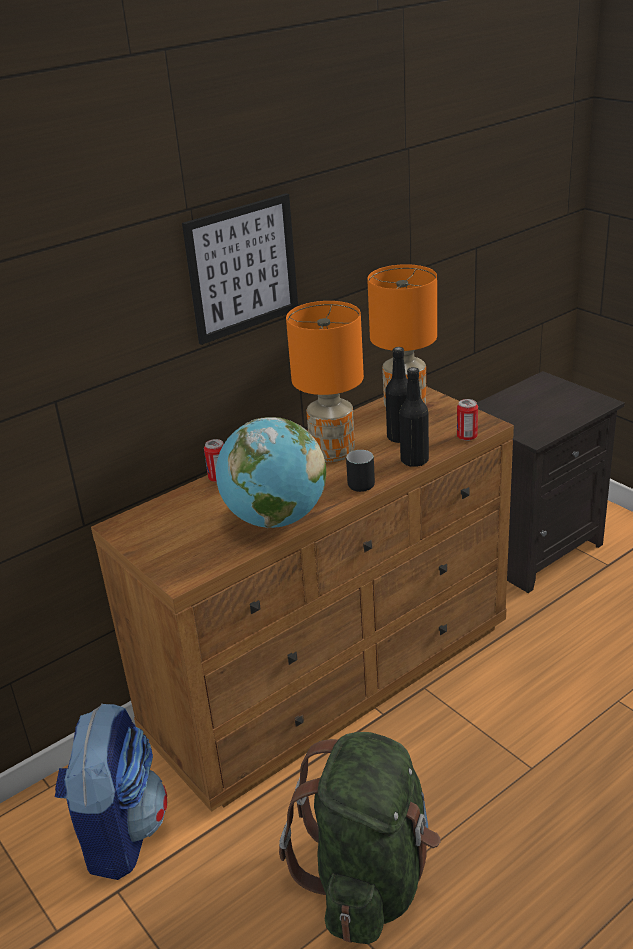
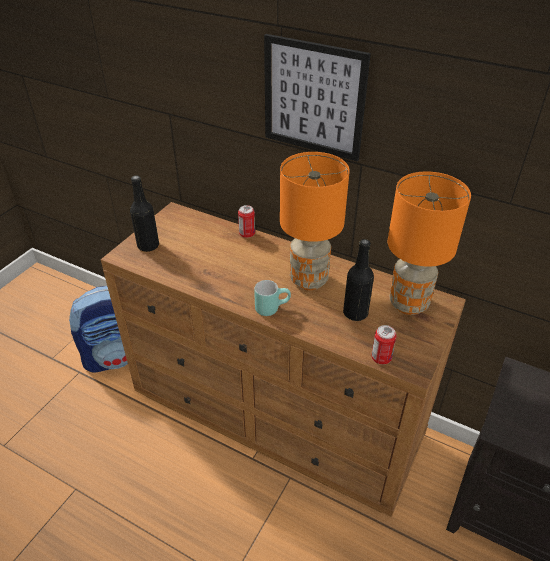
camera: 65 degrees right, 10 degrees up
globe [216,417,326,528] -> none
green backpack [279,732,440,944] -> none
black mug [346,450,375,492] -> turquoise mug [254,280,291,316]
black bottle [399,367,429,467] -> black bottle moved to [130,176,159,252]

